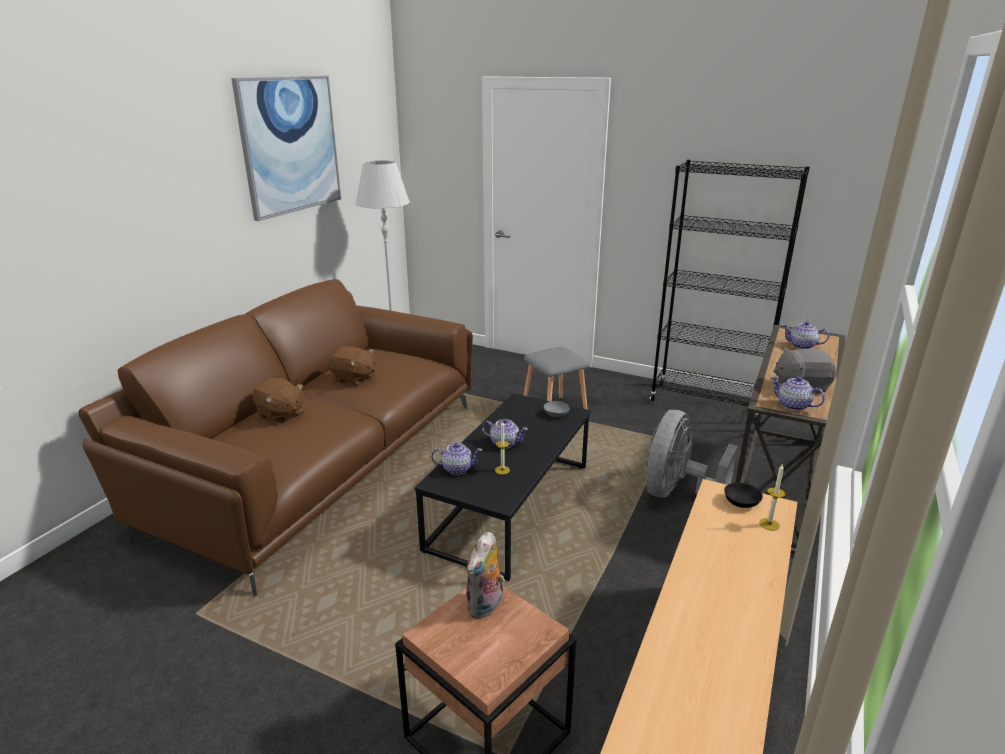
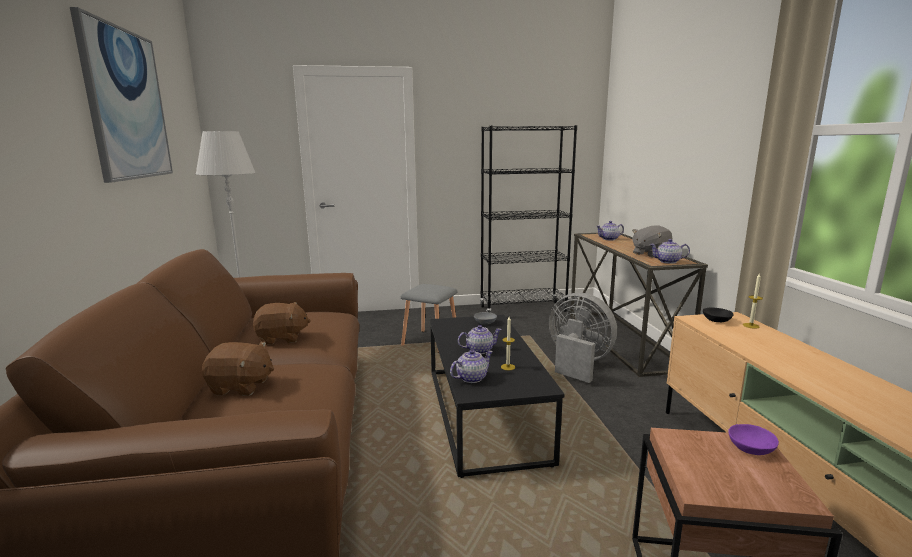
camera: 35 degrees left, 10 degrees down
plush toy [466,532,505,619] -> none
grey fan [645,410,738,498] -> grey fan turned 135 degrees clockwise [549,293,617,383]
none -> purple bowl [728,424,779,455]

